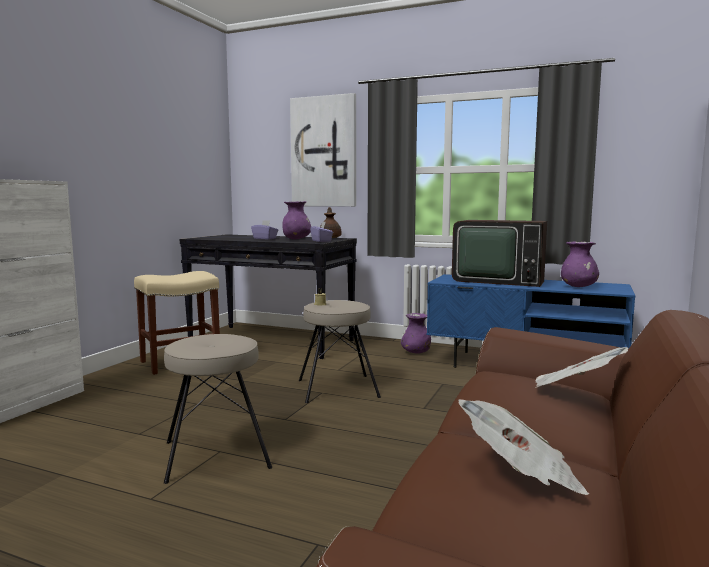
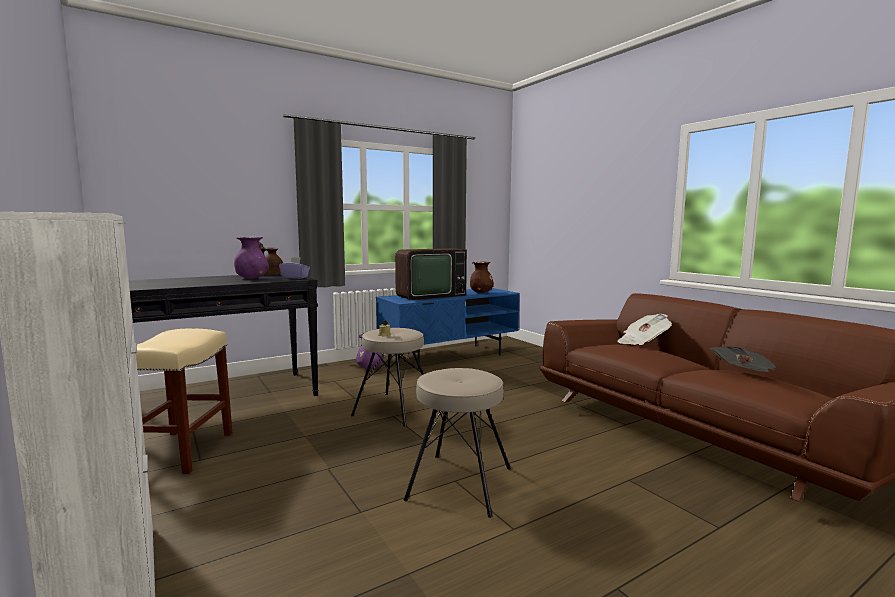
camera: 55 degrees left, 0 degrees up
purple tissue box [251,220,278,240] -> none
picture [290,93,356,206] -> none
purple vase [561,242,599,287] -> brown vase [470,261,494,293]

